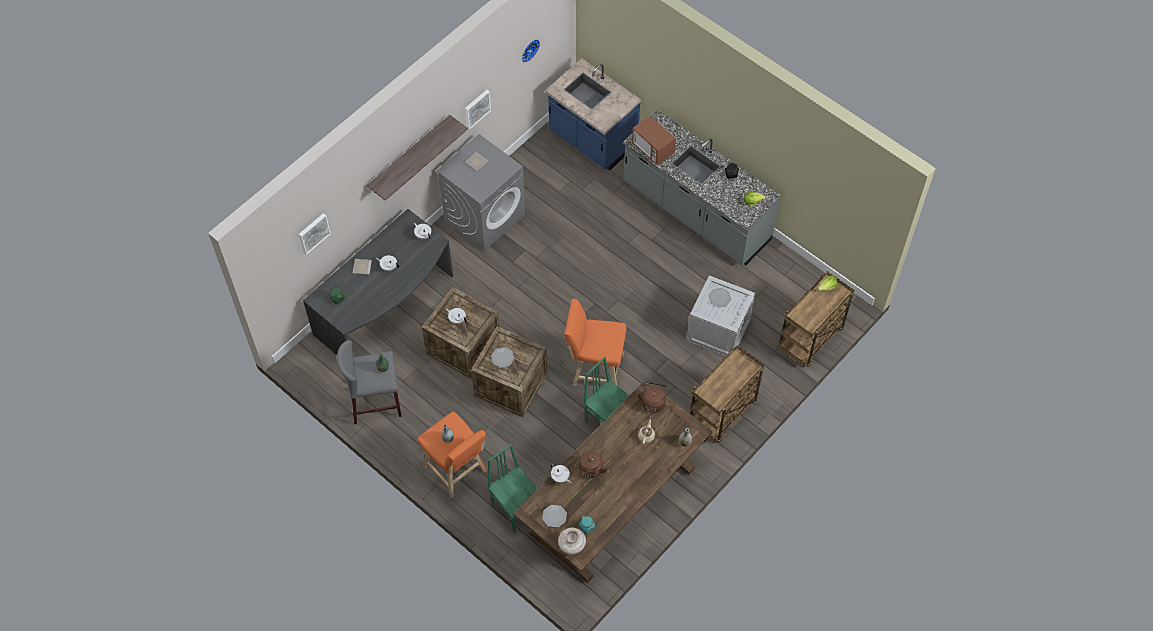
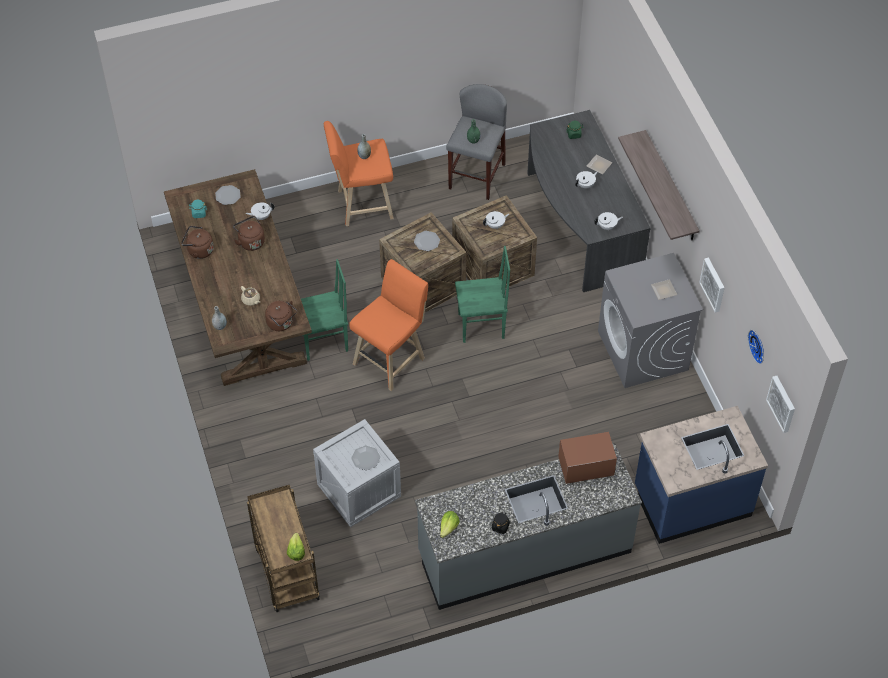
camera: 120 degrees right, 5 degrees down
picture [299,213,331,255] -> picture moved to [766,376,795,433]
green chair [487,444,538,533] -> green chair moved to [455,246,510,343]
beige vase [558,527,586,555] -> none
brown cart [690,345,765,442] -> none
none -> brown kettle [181,226,214,259]

